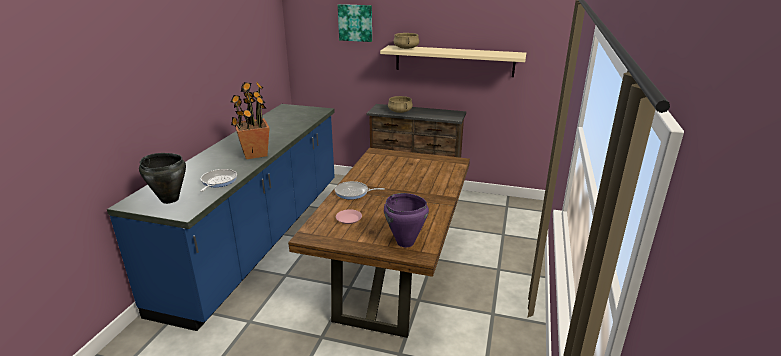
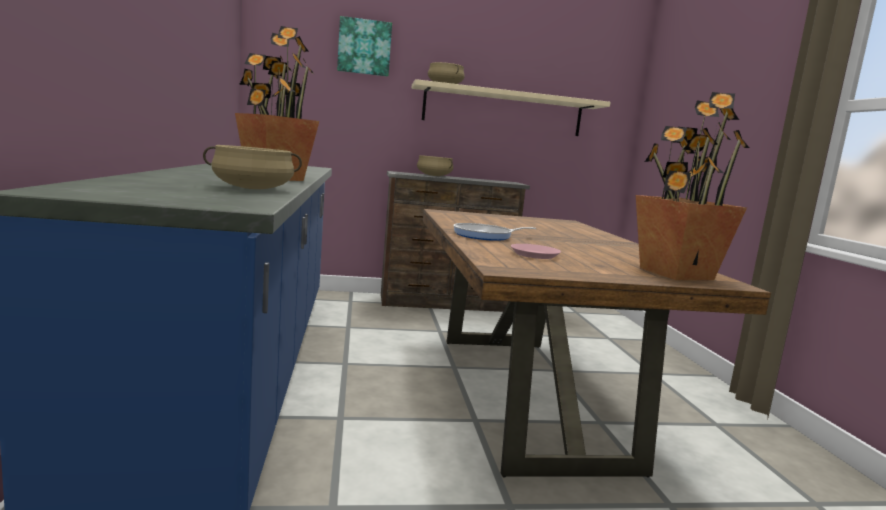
camera: 25 degrees left, 15 degrees down
black cooking pot [139,153,186,204] -> none
frying pan [201,169,237,192] -> beige cooking pot [203,145,302,189]
purple cooking pot [384,193,429,247] -> potted plant [636,92,749,280]

